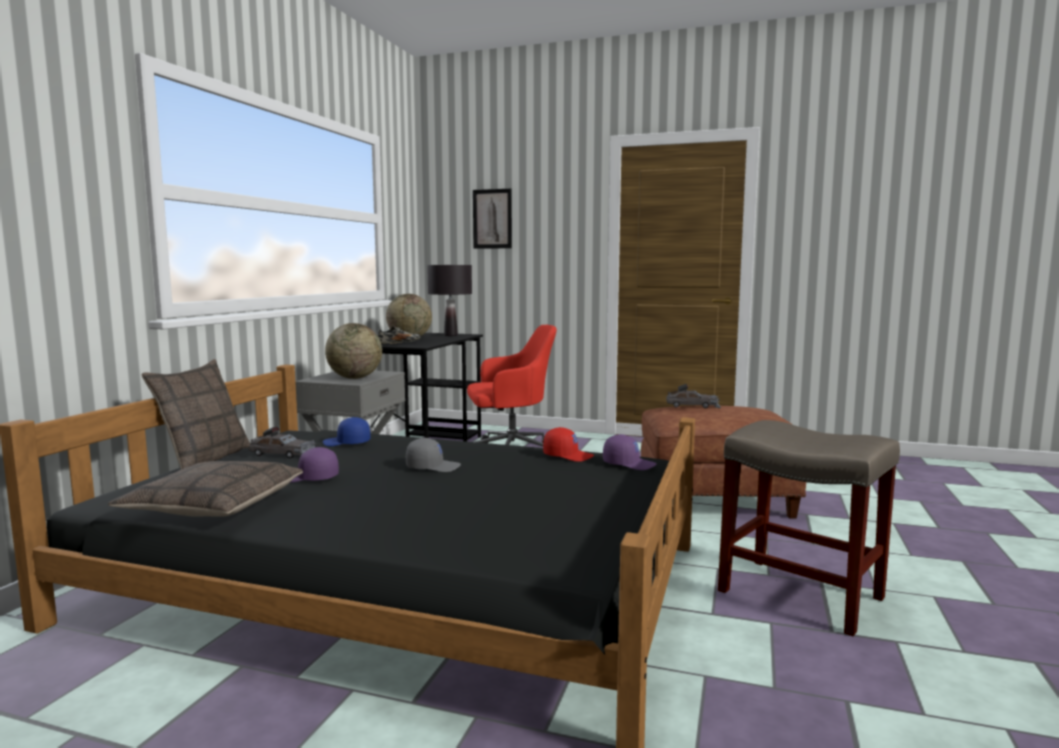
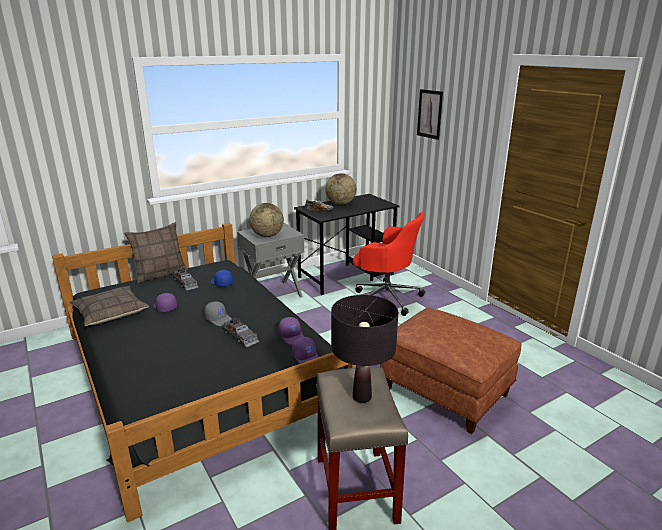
camera: 40 degrees right, 15 degrees up
black table lamp [427,265,472,336] -> black table lamp moved to [331,295,398,403]
red cap [543,427,594,462] -> purple cap [279,317,304,345]
grey toy car [666,384,721,408] -> grey toy car moved to [223,318,259,347]

